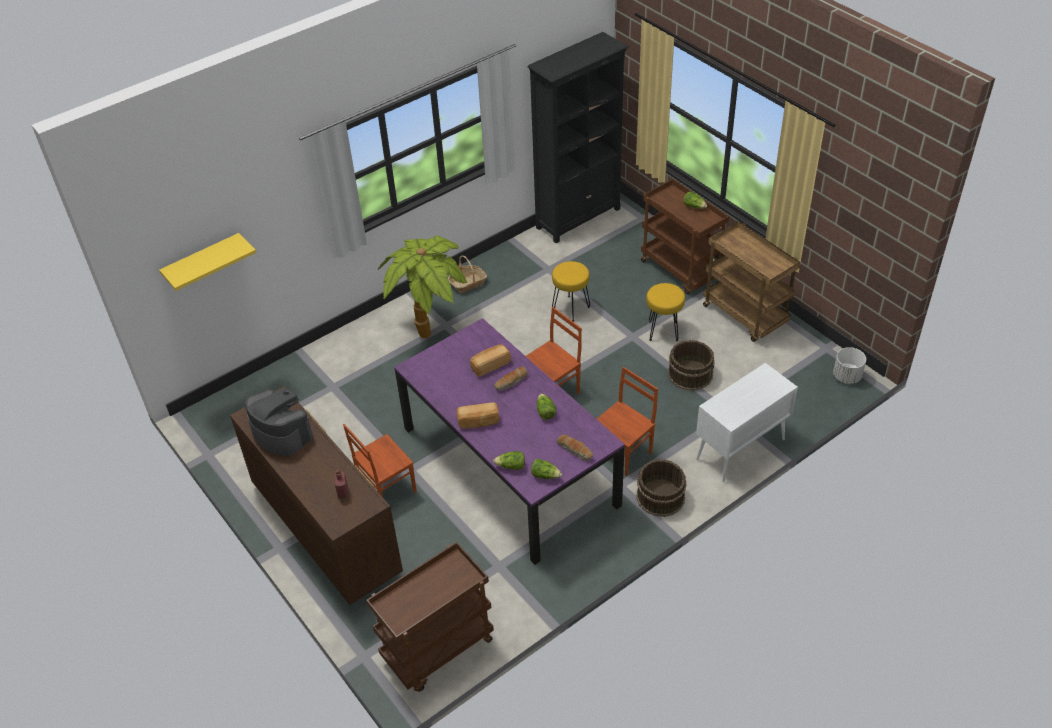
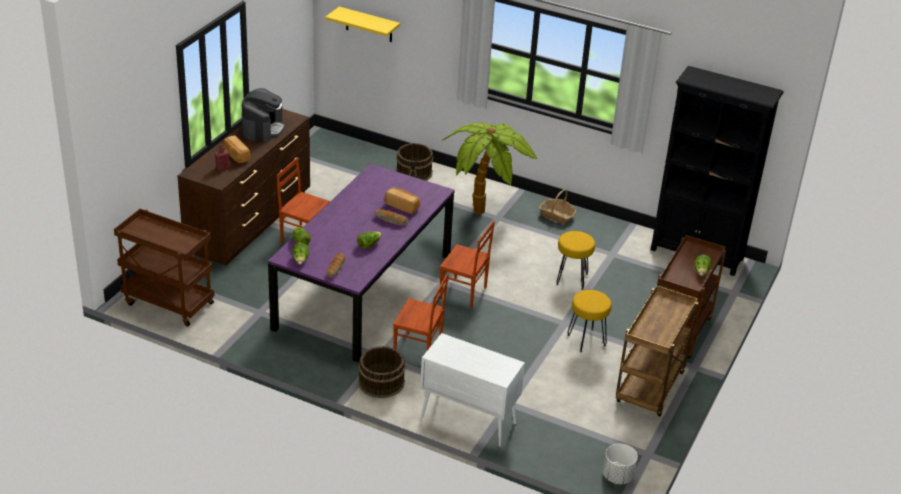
camera: 60 degrees right, 10 degrees down
bread [457,403,500,429] -> bread moved to [224,135,250,163]
brown bucket [668,340,714,391] -> brown bucket moved to [396,143,433,181]

